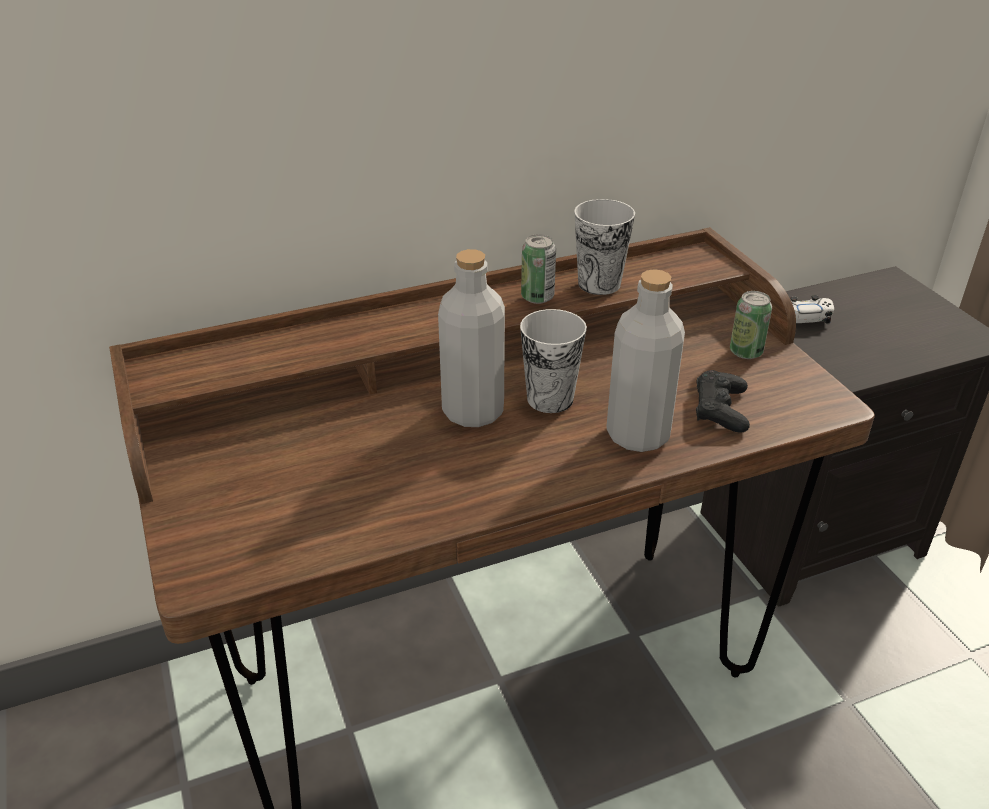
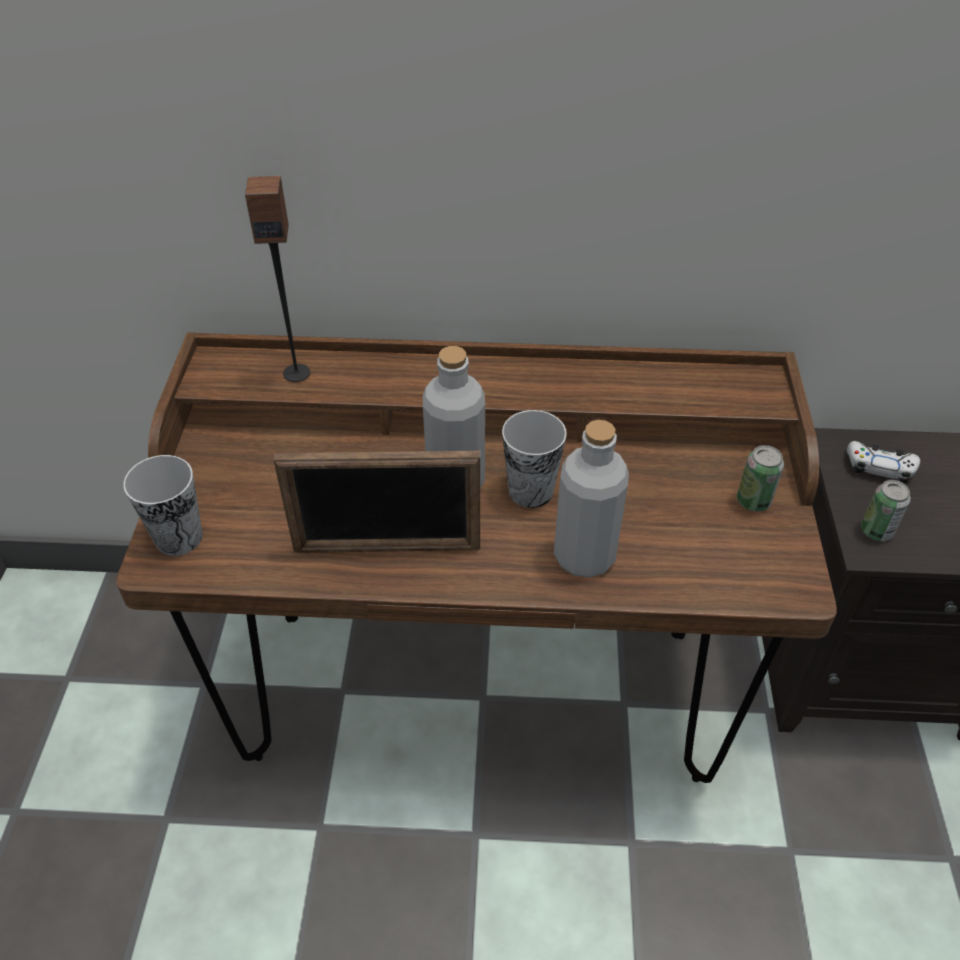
camera: 25 degrees right, 10 degrees up
can [521,234,556,304] -> can moved to [861,480,911,541]
cup [574,199,635,295] -> cup moved to [123,455,203,556]
black game controller [696,370,750,433] -> none
none -> speaker [245,176,310,382]
none -> picture frame [273,451,480,553]

